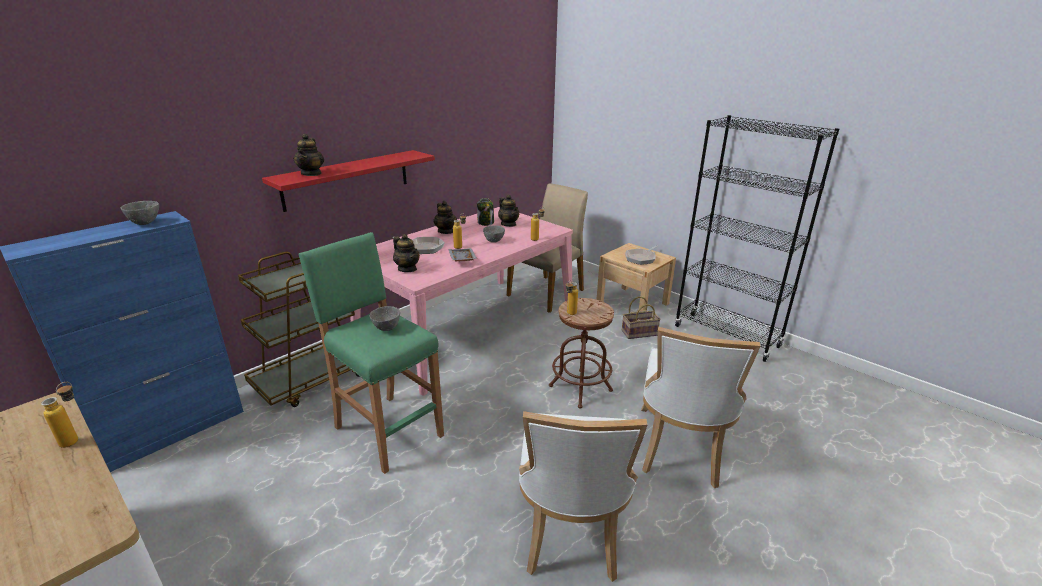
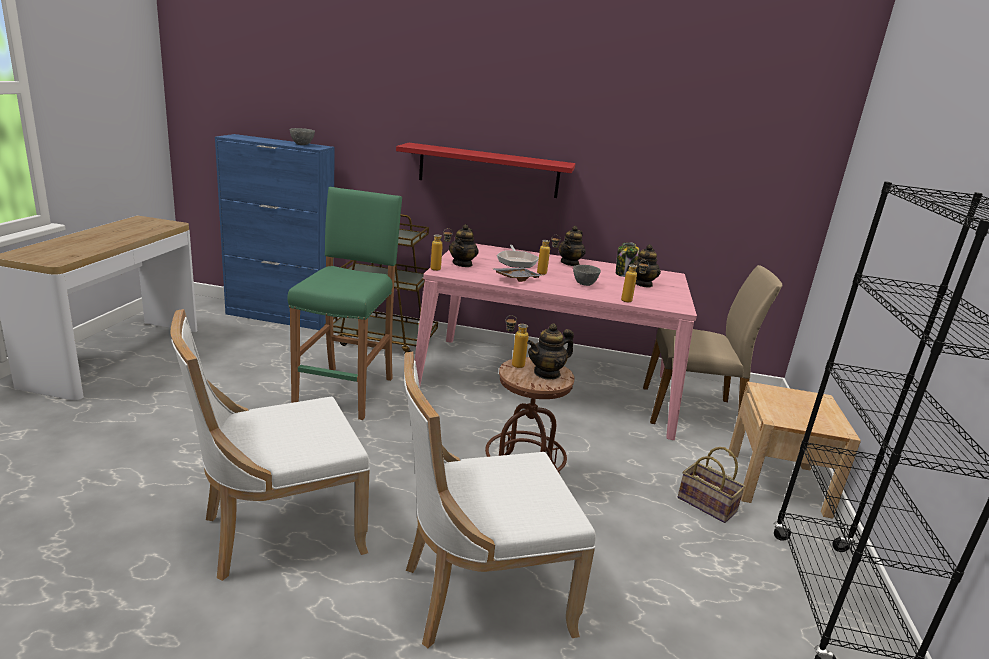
camera: 55 degrees right, 5 degrees down
bottle [41,382,78,448] -> bottle moved to [431,228,453,271]
teapot [293,133,324,176] -> teapot moved to [527,323,574,380]
grey bowl [370,306,400,331] -> none
frying pan [625,245,658,265] -> none

